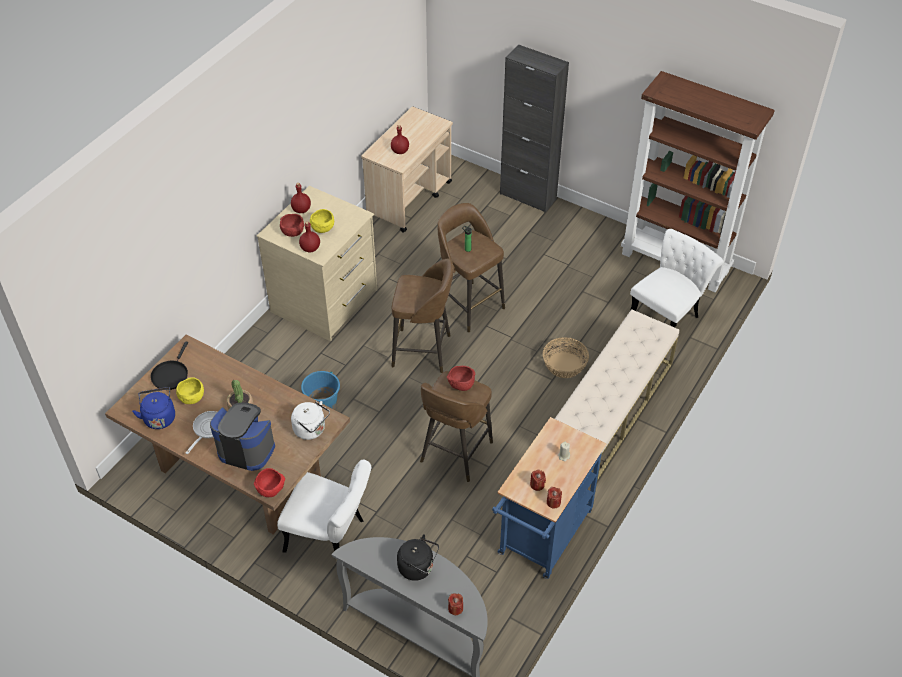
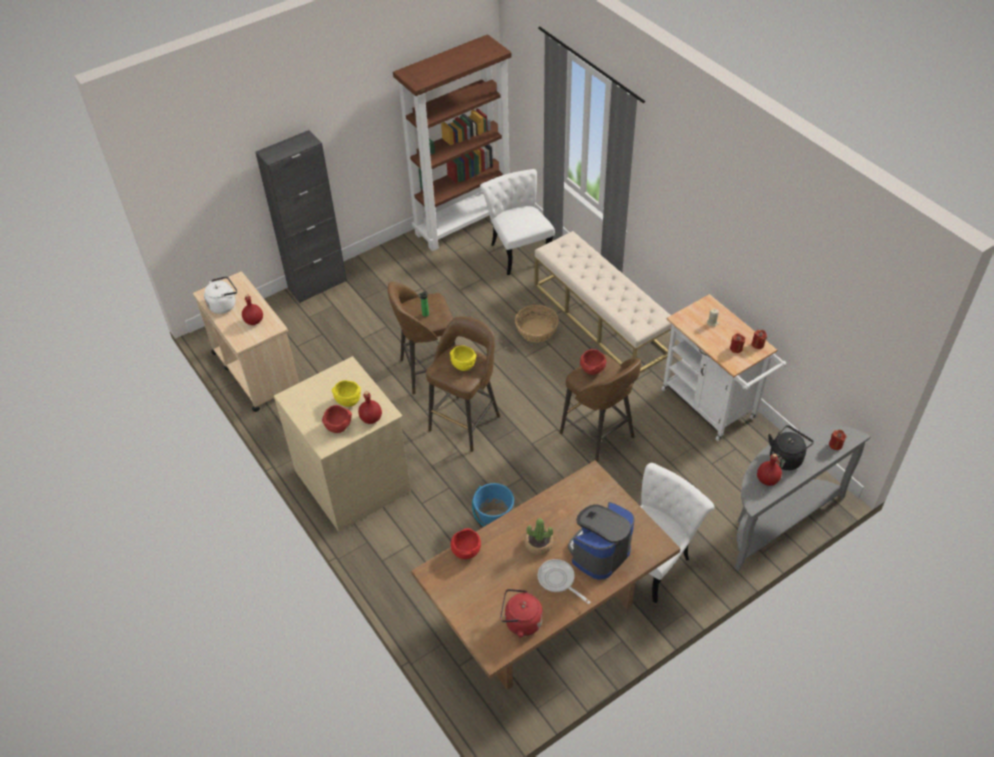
camera: 65 degrees left, 0 degrees up
blue kettle [132,387,175,429] -> red kettle [500,589,543,638]
black frying pan [151,341,188,390] -> none
yellow bowl [176,377,204,404] -> yellow bowl moved to [450,345,476,371]
red bowl [254,468,285,497] -> red bowl moved to [451,528,481,559]
red bottle [291,183,311,213] -> red bottle moved to [757,453,782,486]
white kettle [291,401,330,440] -> white kettle moved to [204,276,237,314]
blue cart [492,417,606,579] -> white cart [661,294,786,441]

